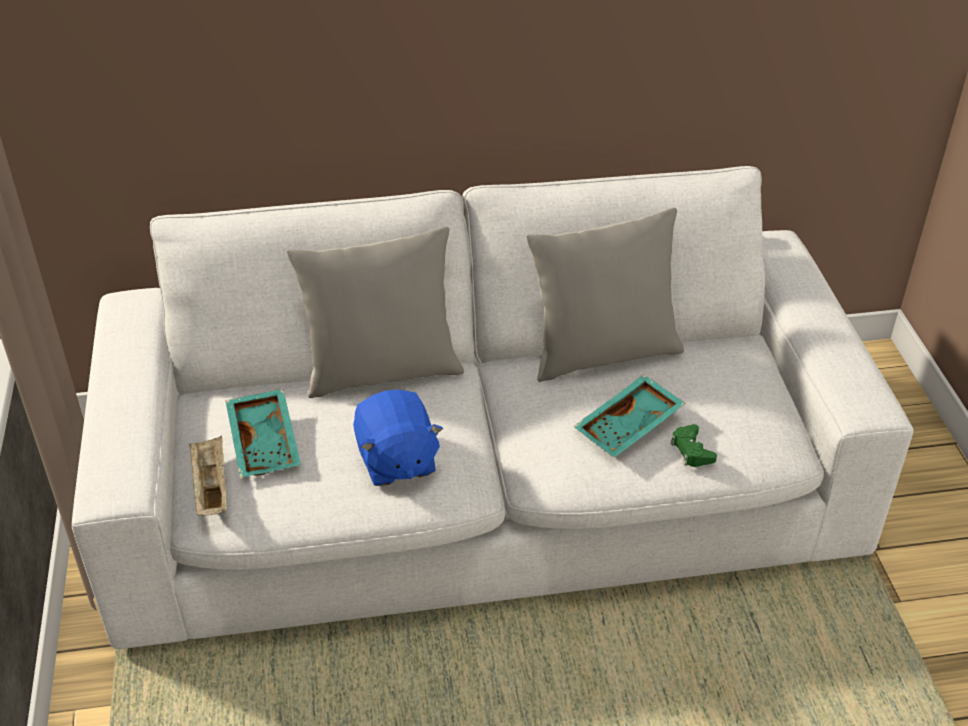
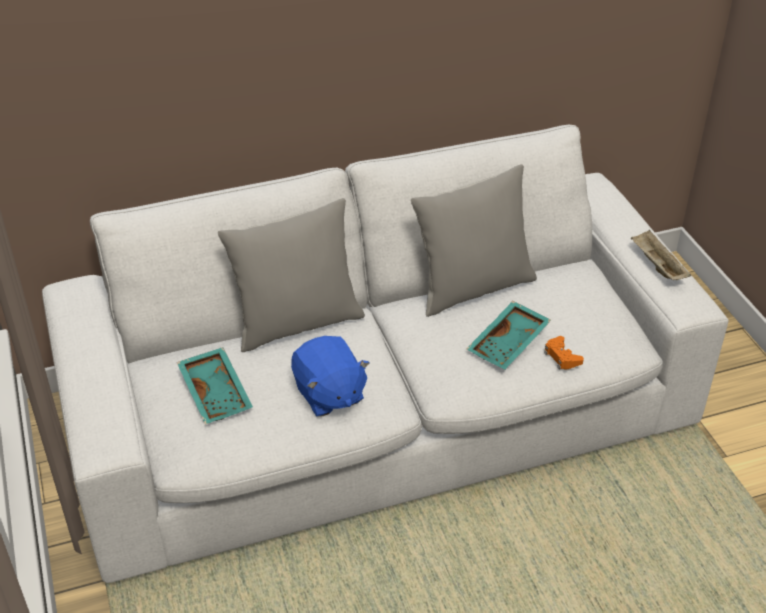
camera: 10 degrees left, 0 degrees up
beige tray [189,435,227,516] -> beige tray moved to [631,230,691,280]
green game controller [671,424,717,467] -> orange game controller [544,336,584,370]

